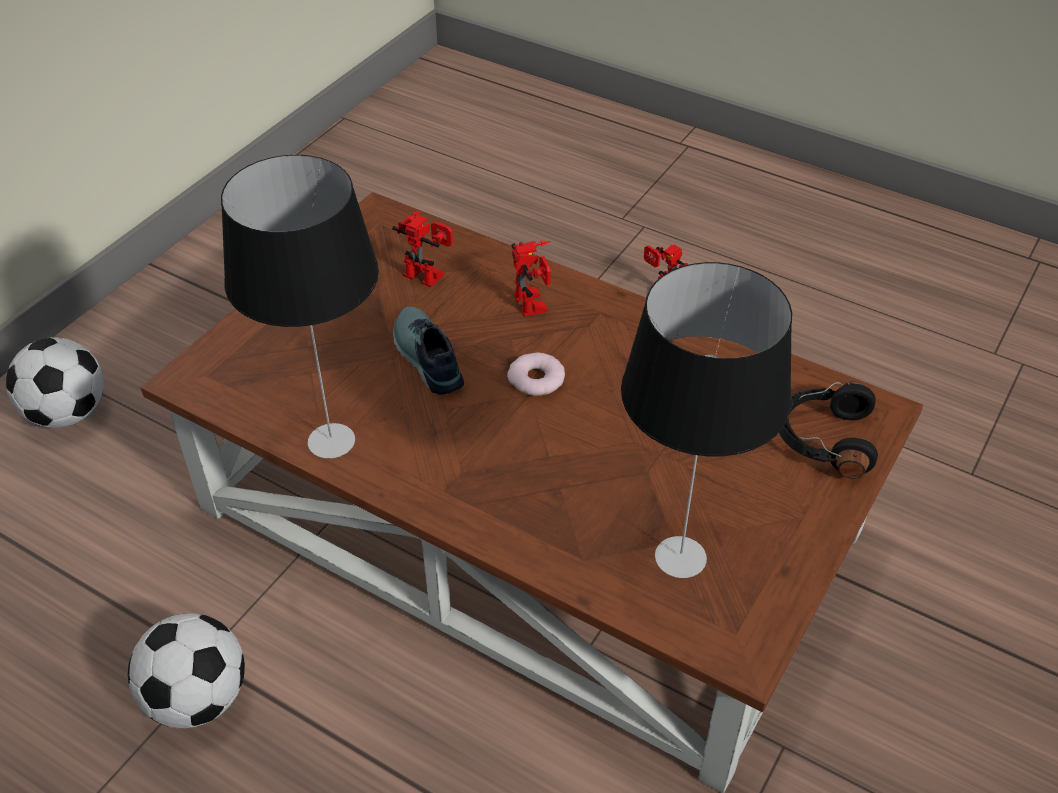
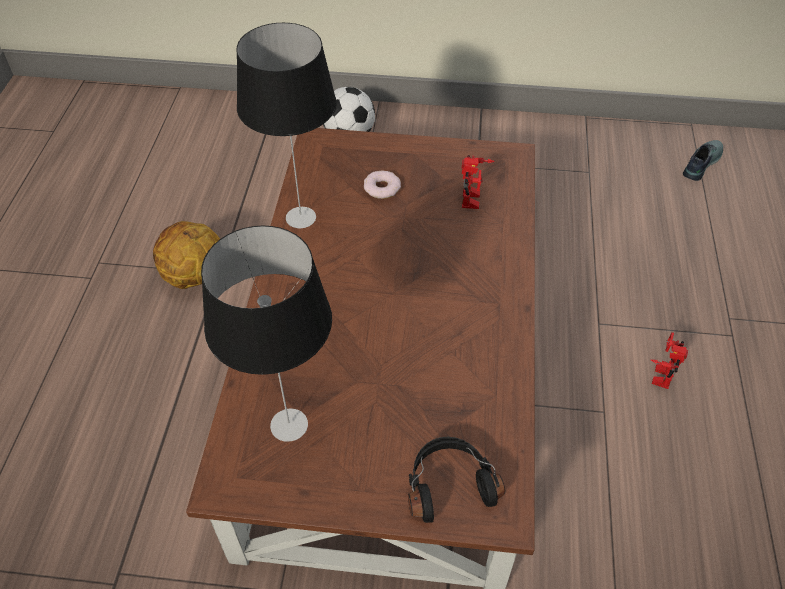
camera: 65 degrees right, 5 degrees up
football [128,613,245,728] -> basketball [153,221,220,289]
shoe [393,307,464,395] -> shoe moved to [683,140,723,181]
donut [507,352,565,396] -> donut moved to [364,170,401,199]
toy robot [511,240,551,317] -> none

